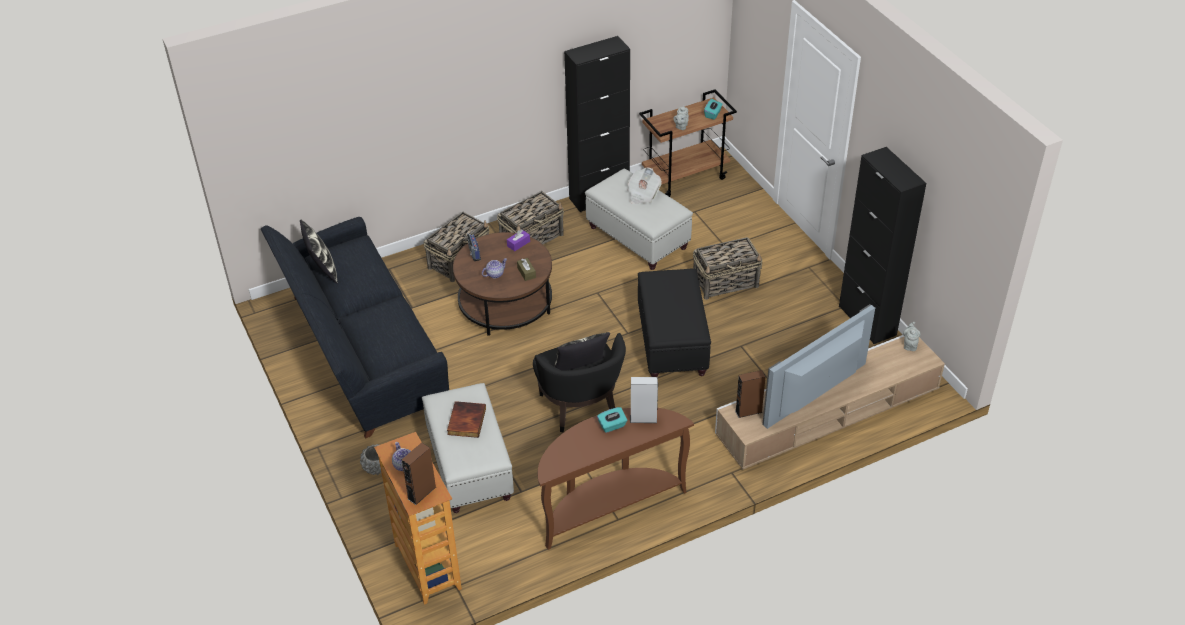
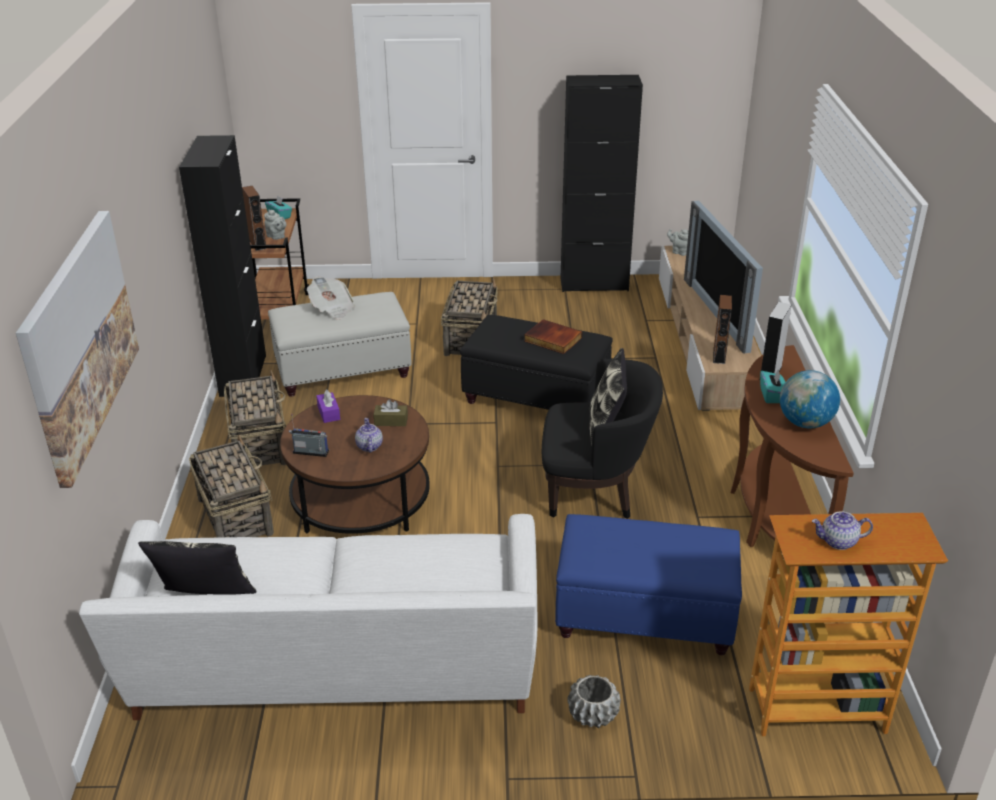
camera: 65 degrees left, 10 degrees down
black sofa [261,217,449,439] -> white sofa [79,514,538,720]
brown speaker [402,443,436,505] -> brown speaker moved to [242,186,267,251]
white ottoman [422,383,514,513] -> blue ottoman [555,514,742,655]
book [447,401,486,438] -> book moved to [524,319,583,354]
none -> picture [16,211,139,488]
none -> globe [780,370,840,428]

